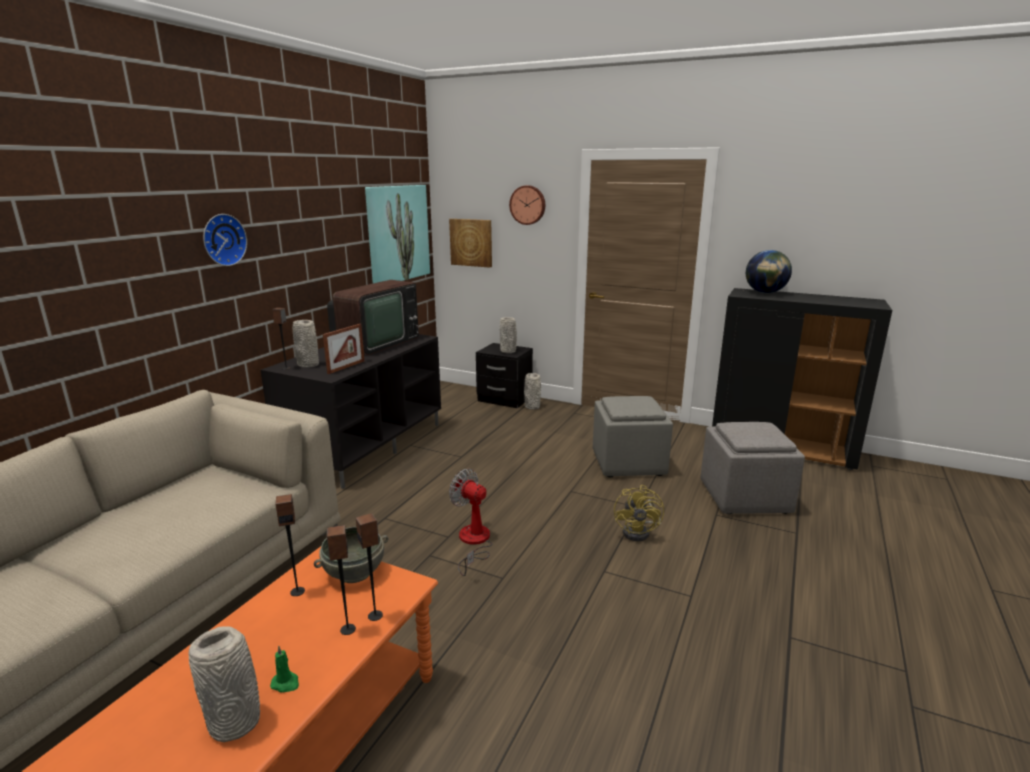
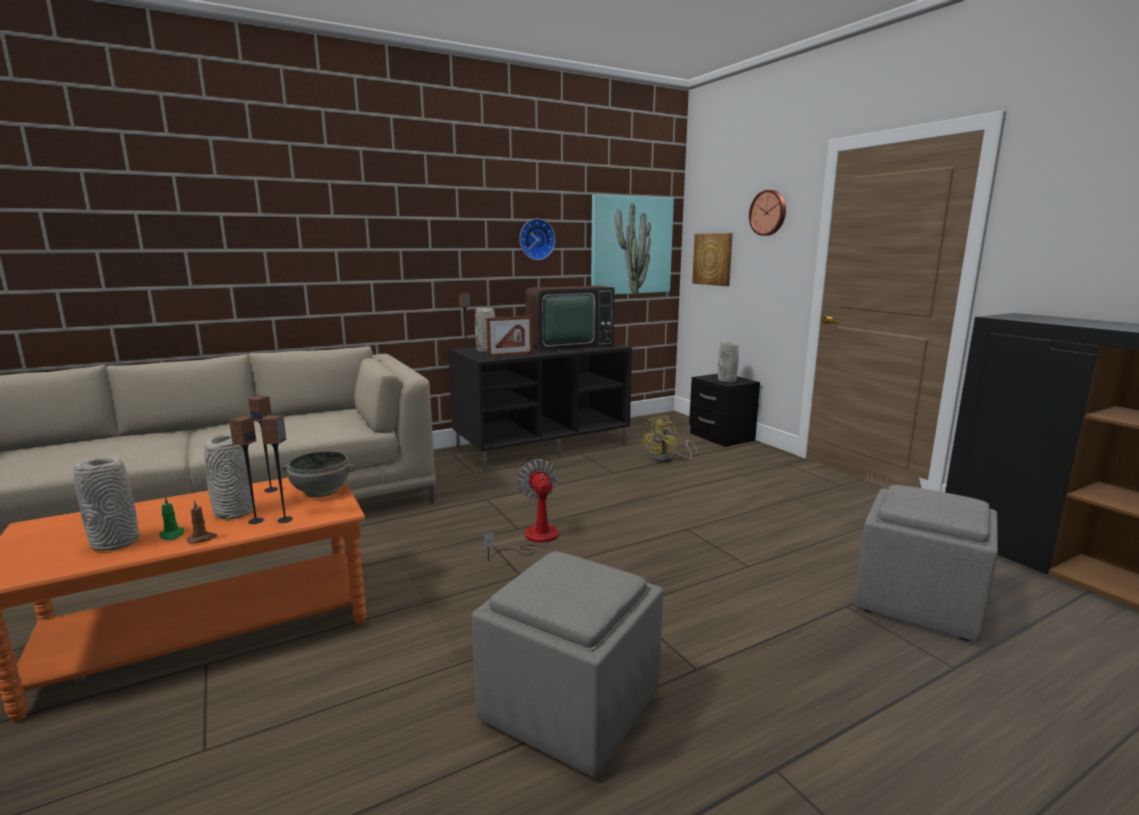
camera: 35 degrees right, 5 degrees down
wall clock [203,214,247,266] -> wall clock moved to [519,219,555,260]
grey vase [524,373,541,410] -> grey vase moved to [204,434,253,520]
grey ottoman [593,396,673,477] -> grey ottoman moved to [472,552,663,777]
yellow fan [614,485,664,541] -> yellow fan moved to [642,416,697,462]
globe [746,250,792,293] -> none
none -> brown candle [187,500,218,543]

